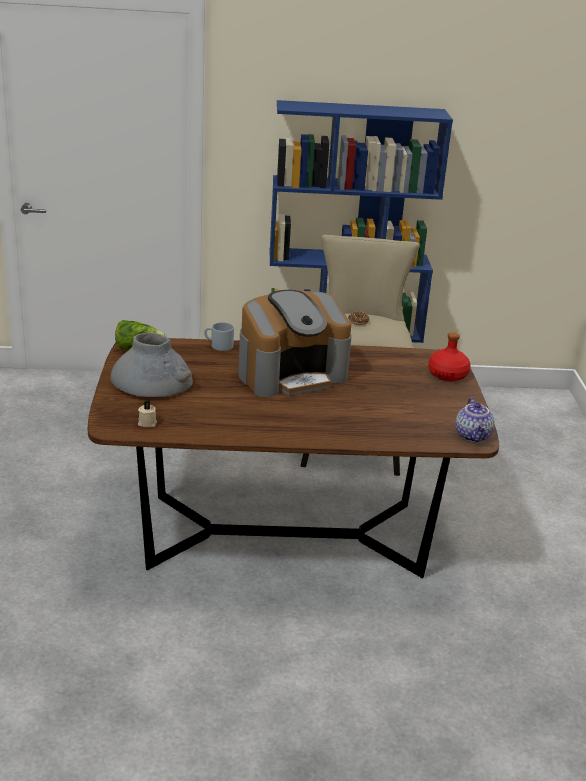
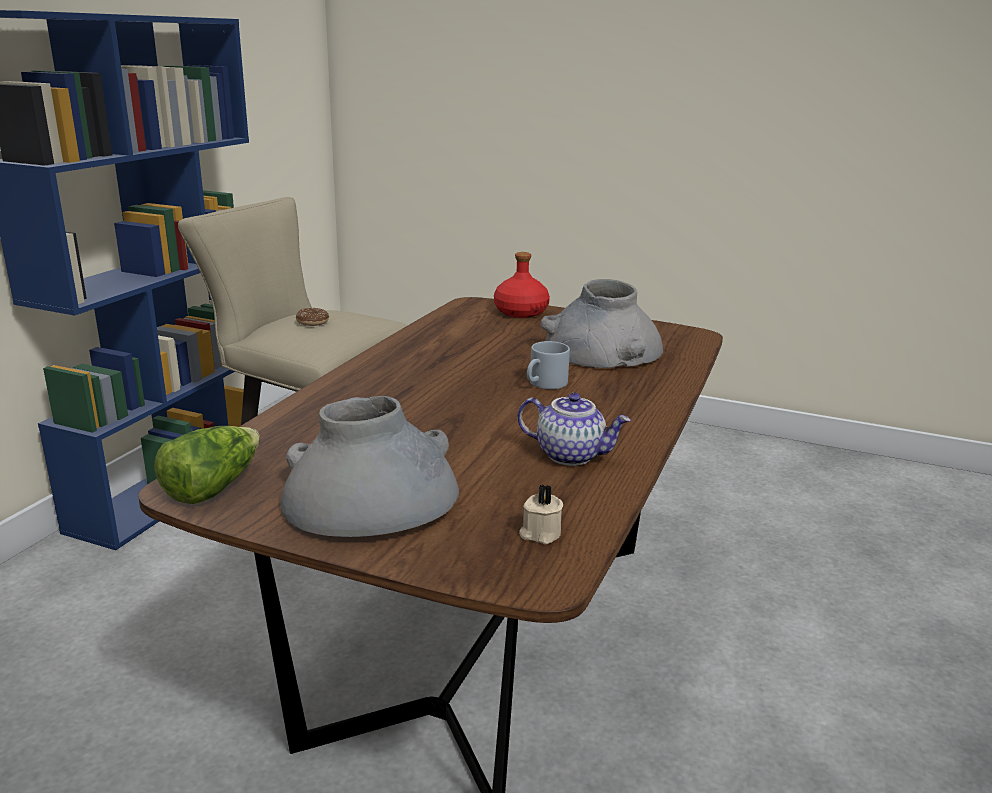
camera: 65 degrees left, 5 degrees down
grey mug [204,322,234,351] -> grey mug moved to [527,341,570,389]
coffee machine [238,290,352,397] -> none
teapot [455,397,495,442] -> teapot moved to [518,393,631,466]
none -> grey vase [540,279,663,368]

